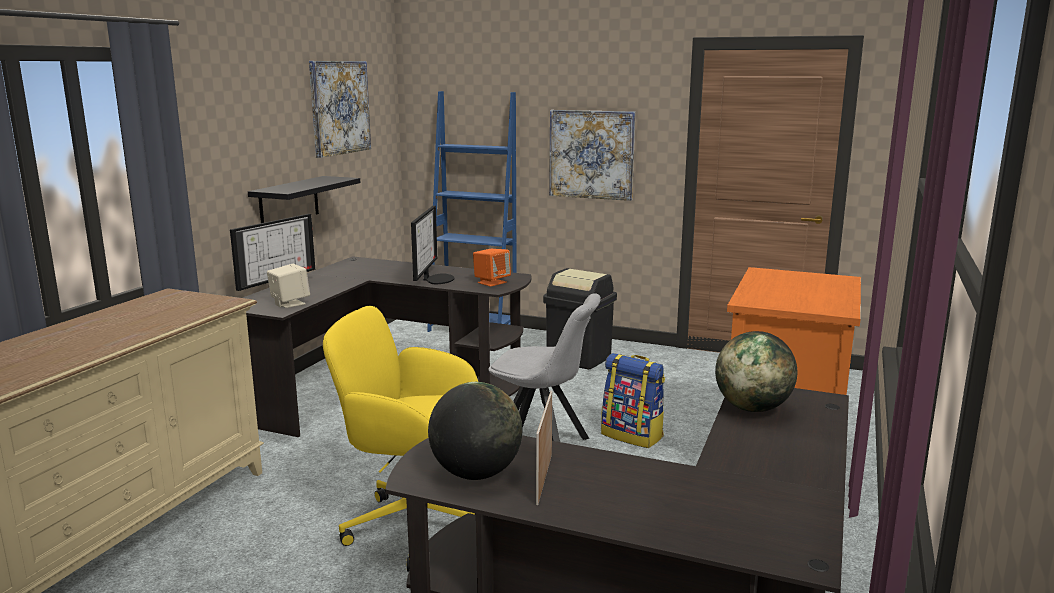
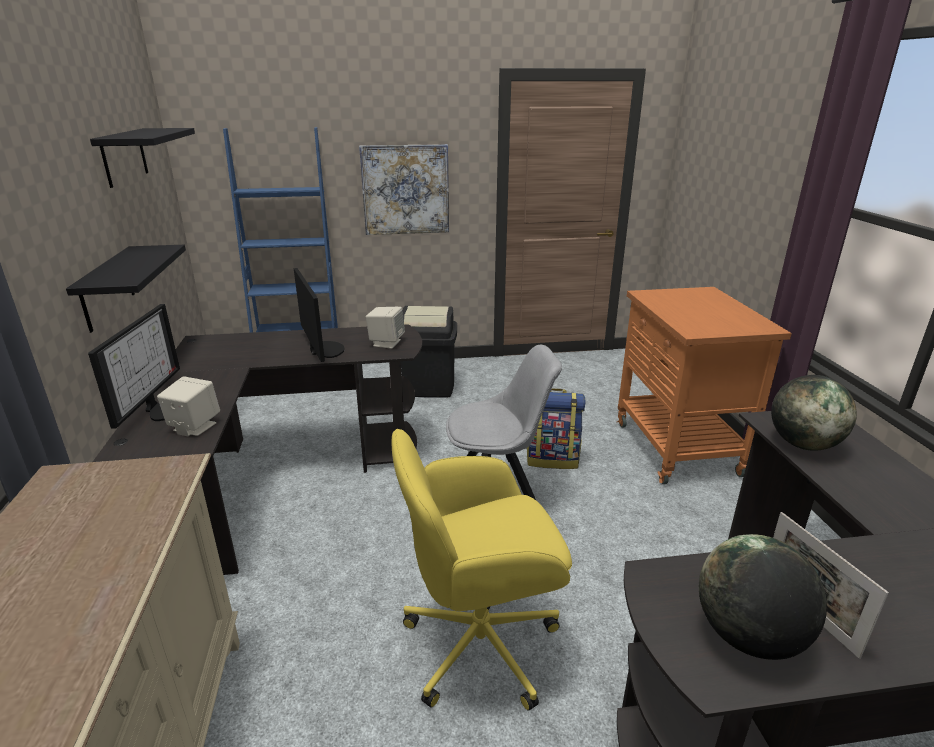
camera: 30 degrees left, 10 degrees up
picture [309,61,371,158] -> black shelf [90,128,195,188]
orange speaker [473,249,511,287] -> beige speaker [366,307,405,349]

